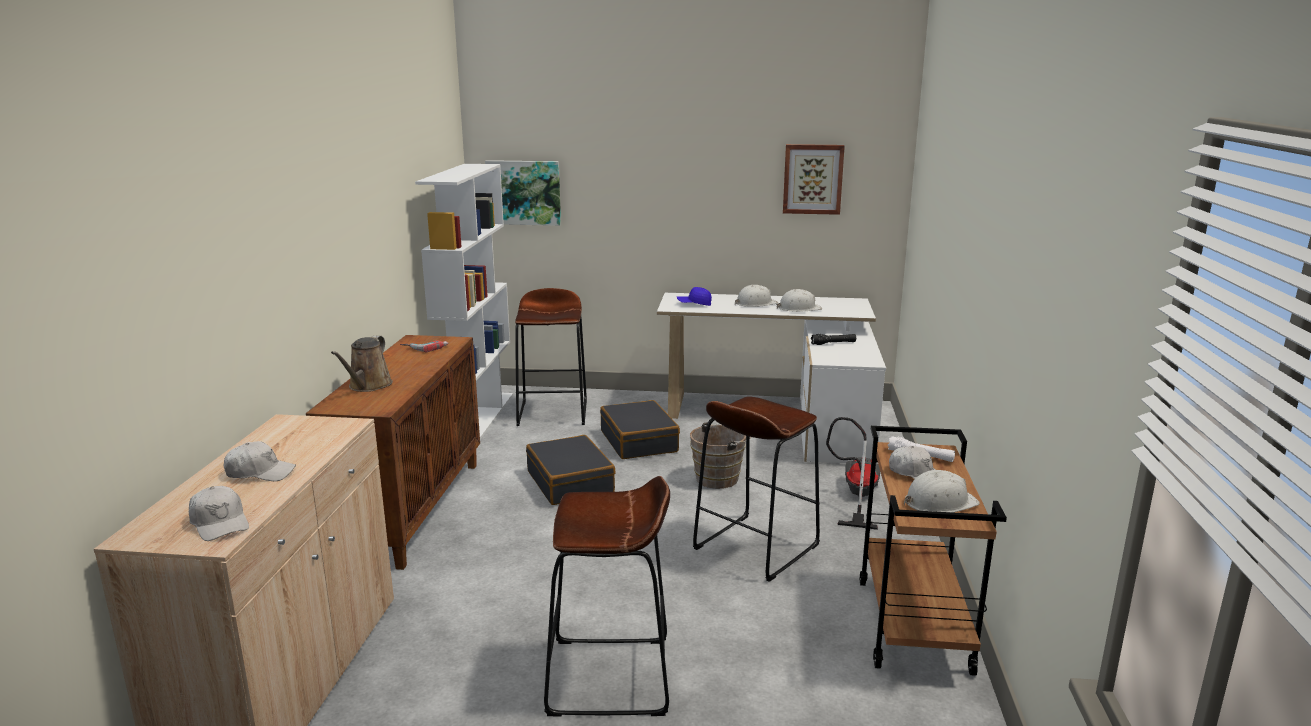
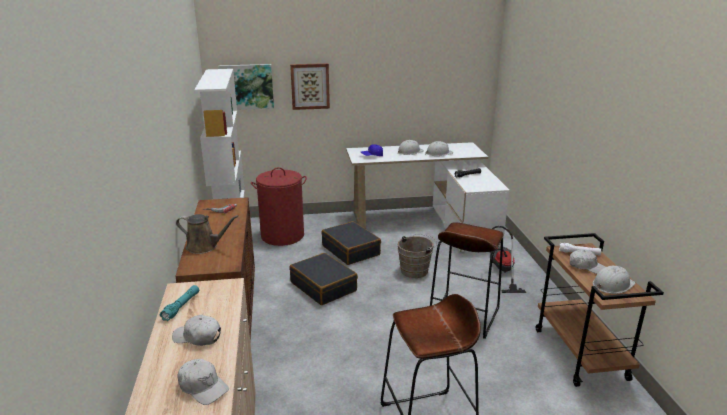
camera: 15 degrees left, 5 degrees up
white cap [224,441,296,481] -> white cap turned 150 degrees counterclockwise [172,314,221,346]
brown watering can [331,336,393,392] -> brown watering can turned 75 degrees counterclockwise [176,214,239,254]
brown stool [515,288,587,426] -> red laundry basket [251,167,307,246]
picture [783,144,845,215] -> picture moved to [290,63,330,110]
none -> turquoise flashlight [159,285,199,321]

